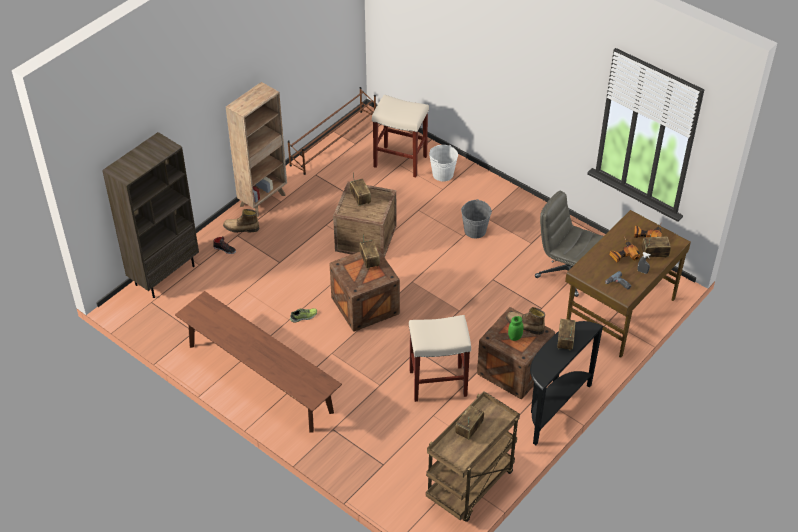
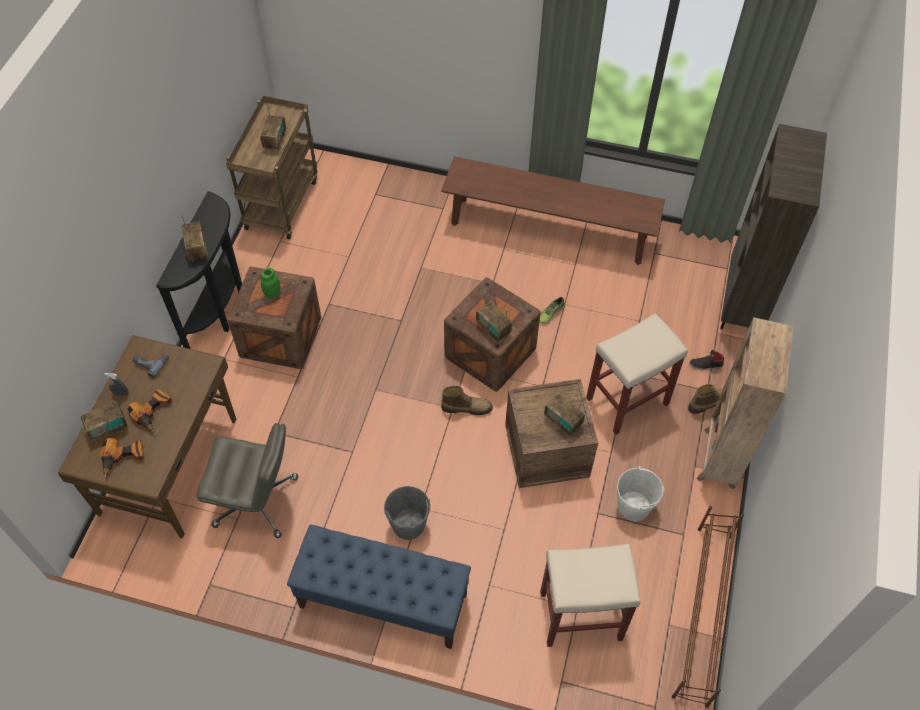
camera: 155 degrees right, 10 degrees up
beige stool [409,315,471,402] -> beige stool moved to [586,313,688,435]
white bucket [429,145,458,182] -> white bucket moved to [617,466,664,521]
boot [506,307,545,335] -> boot moved to [441,386,493,415]
none -> blue bench [287,524,471,649]

